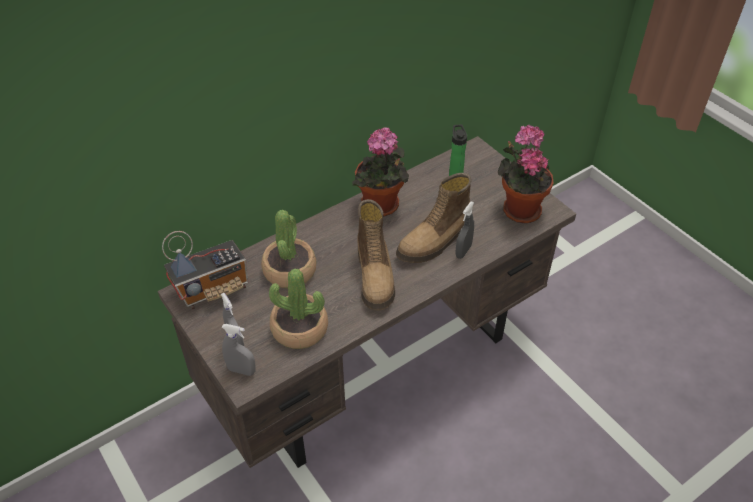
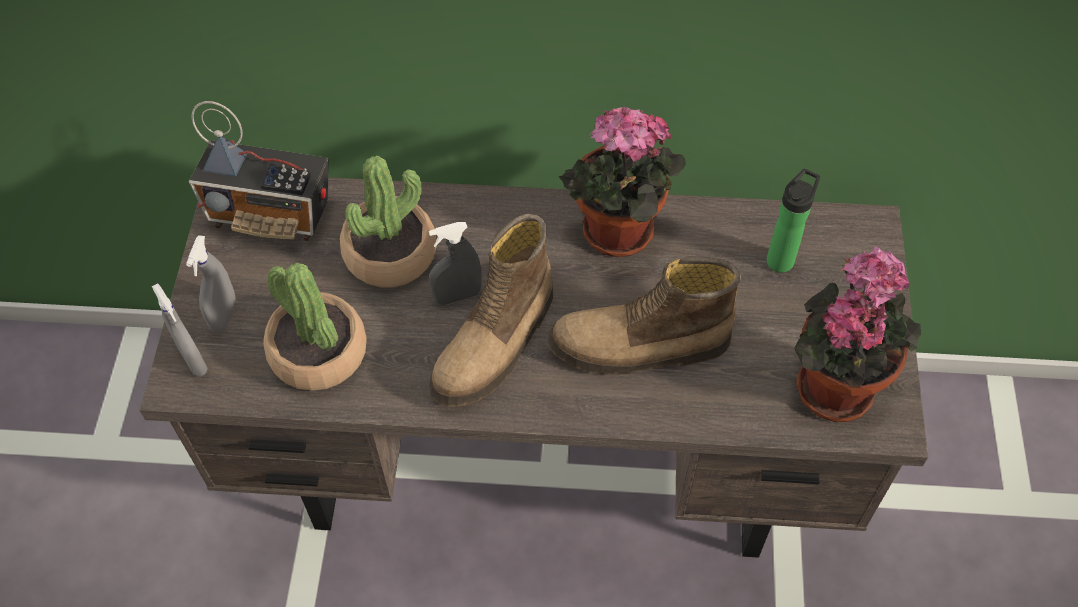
camera: 40 degrees right, 10 degrees up
grey spray bottle [455,201,474,259] -> grey spray bottle moved to [429,222,482,305]

